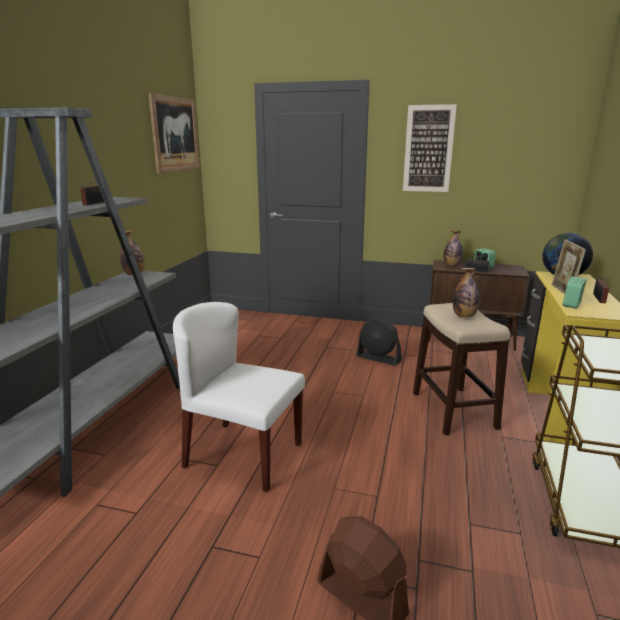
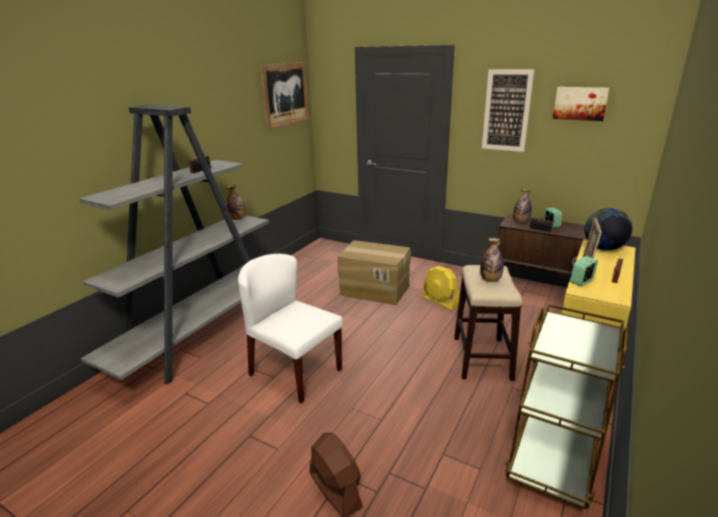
camera: 15 degrees right, 5 degrees up
black fan [356,318,402,366] -> yellow fan [422,266,460,310]
none -> cardboard box [337,240,411,305]
none -> picture [553,87,609,121]

